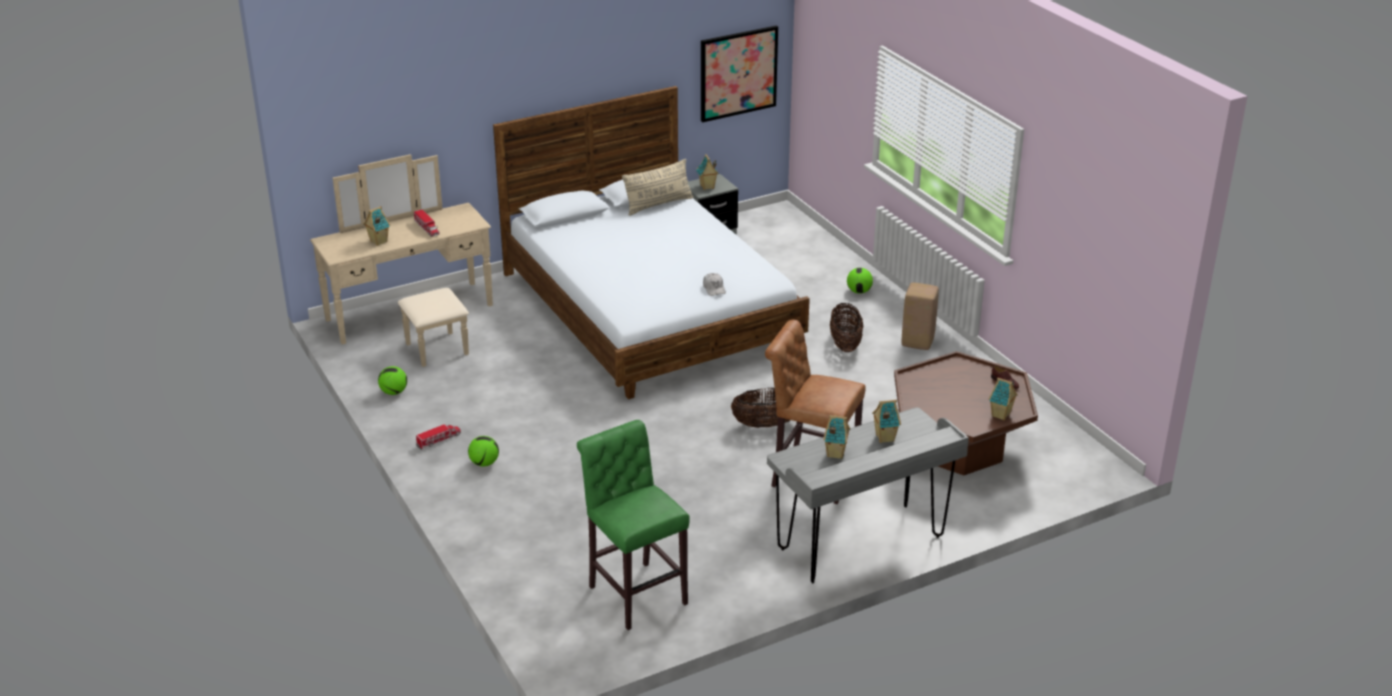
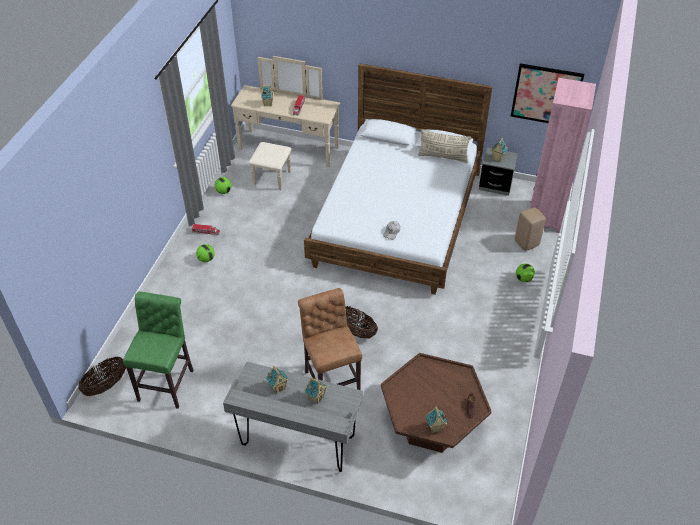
camera: 45 degrees right, 15 degrees up
basket [830,303,863,352] -> basket moved to [79,357,126,396]
beige stool [902,283,939,350] -> beige stool moved to [515,207,546,251]
none -> pink bookcase [530,78,596,233]

